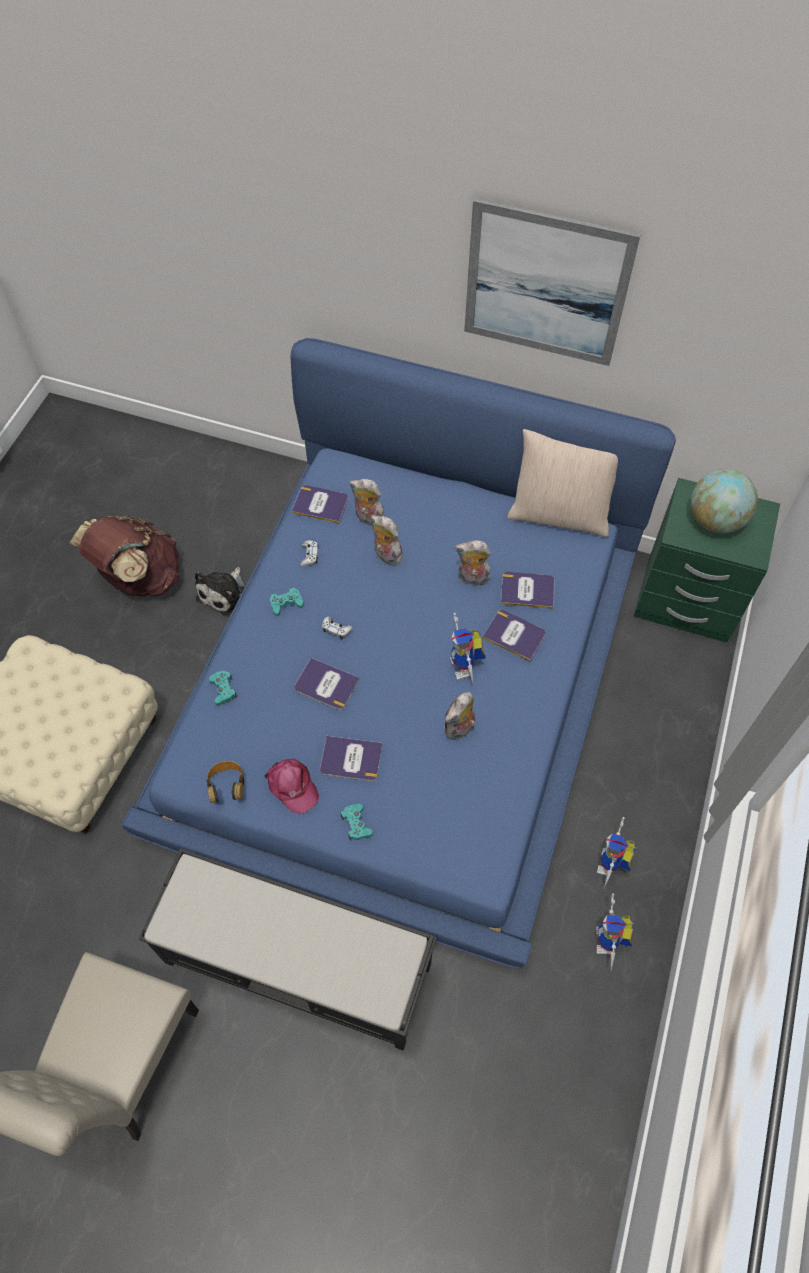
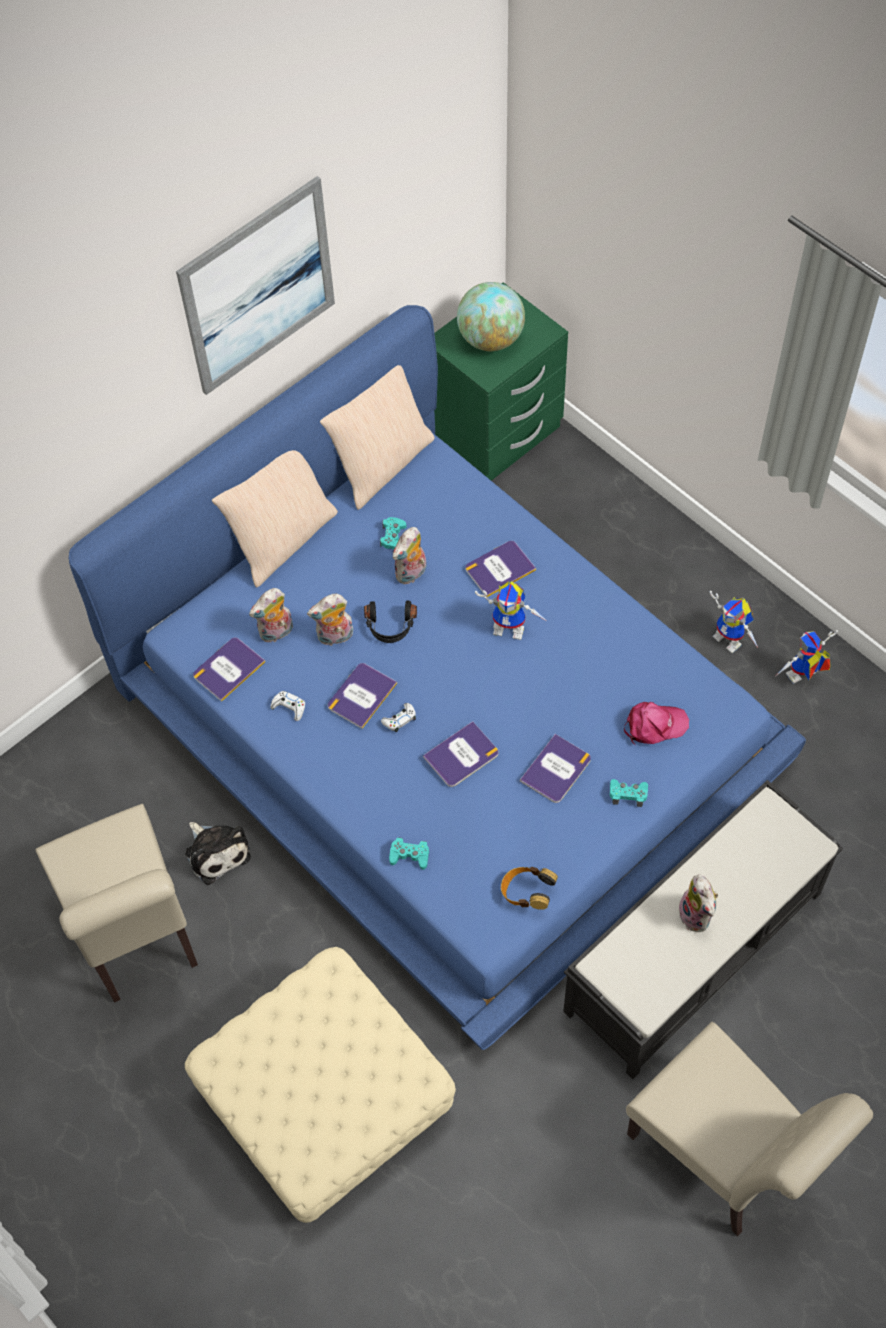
camera: 60 degrees left, 0 degrees up
brown backpack [69,516,180,597] -> beige chair [35,804,198,1003]
pink cap [265,759,319,814] -> pink cap moved to [624,702,689,745]
turquoise game controller [270,587,303,616] -> turquoise game controller moved to [380,517,407,550]
plush toy [444,692,475,740] -> plush toy moved to [679,874,718,932]
book [501,572,555,609] -> book moved to [328,663,397,729]
toy robot [596,893,634,969] -> toy robot turned 120 degrees clockwise [776,630,838,684]
none -> beige pillow [212,450,338,588]
none -> black headphones [364,600,417,643]

